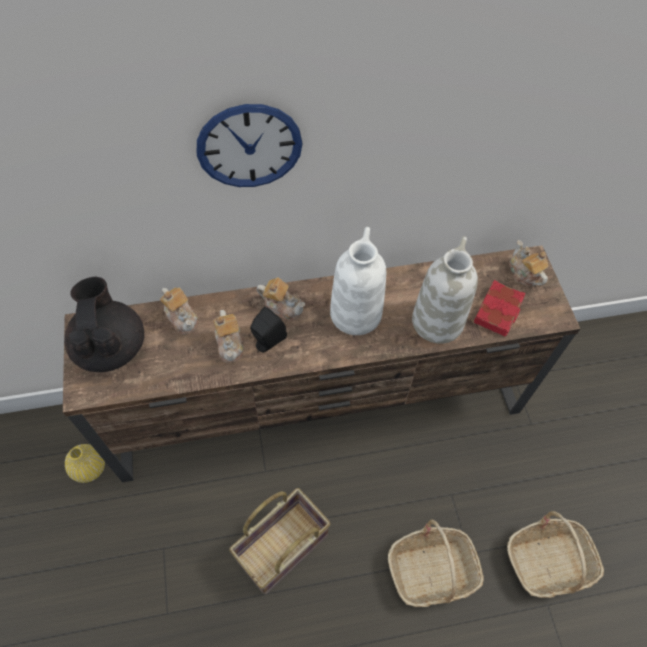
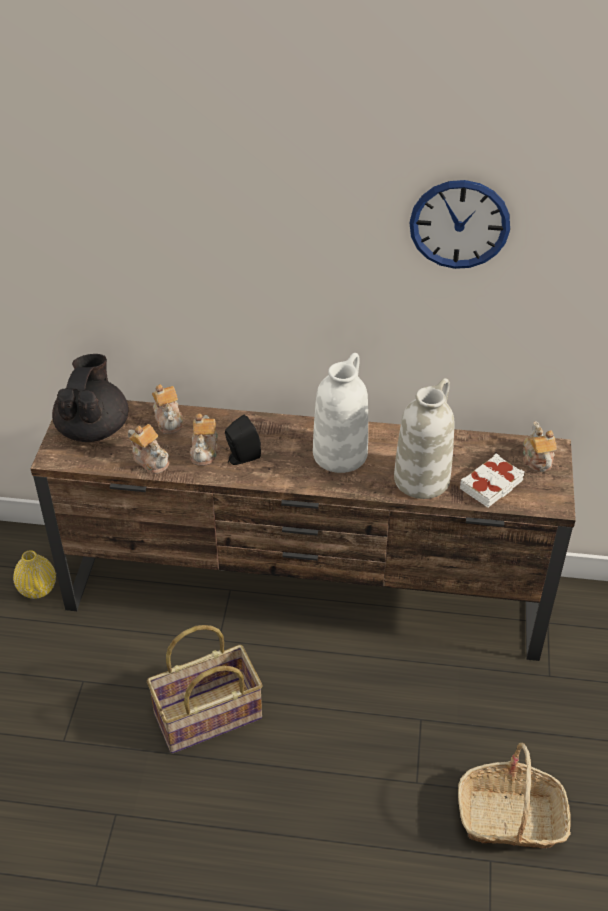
camera: 20 degrees right, 15 degrees down
wall clock [197,104,303,187] -> wall clock moved to [410,180,510,269]
teapot [256,277,305,321] -> teapot moved to [128,424,169,474]
basket [388,520,484,607] -> none
red book [474,280,526,336] -> white book [460,453,524,508]

